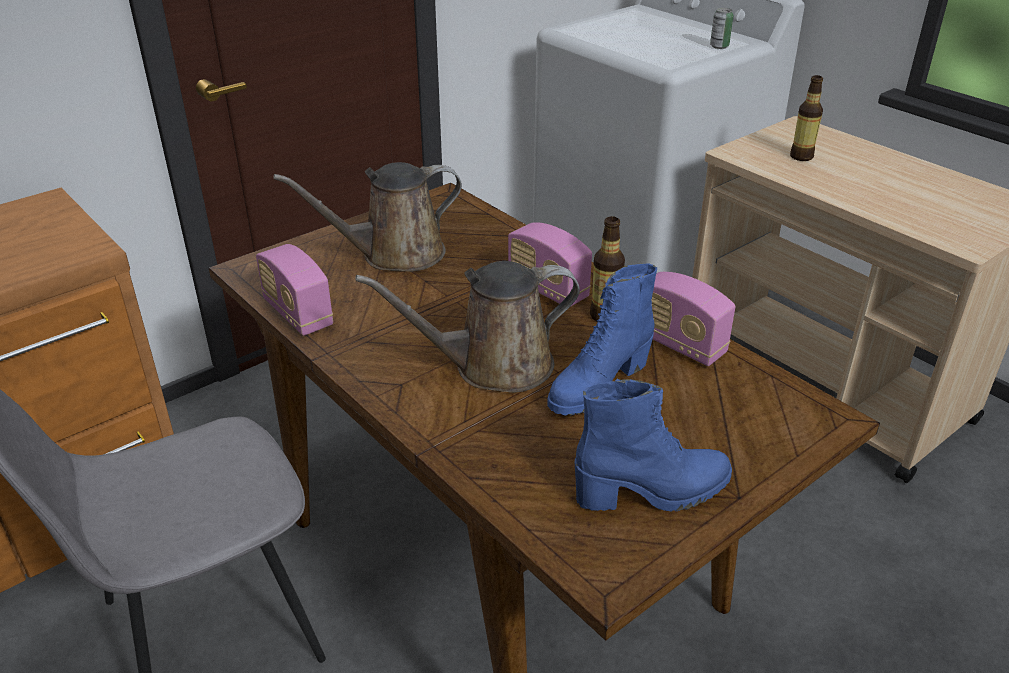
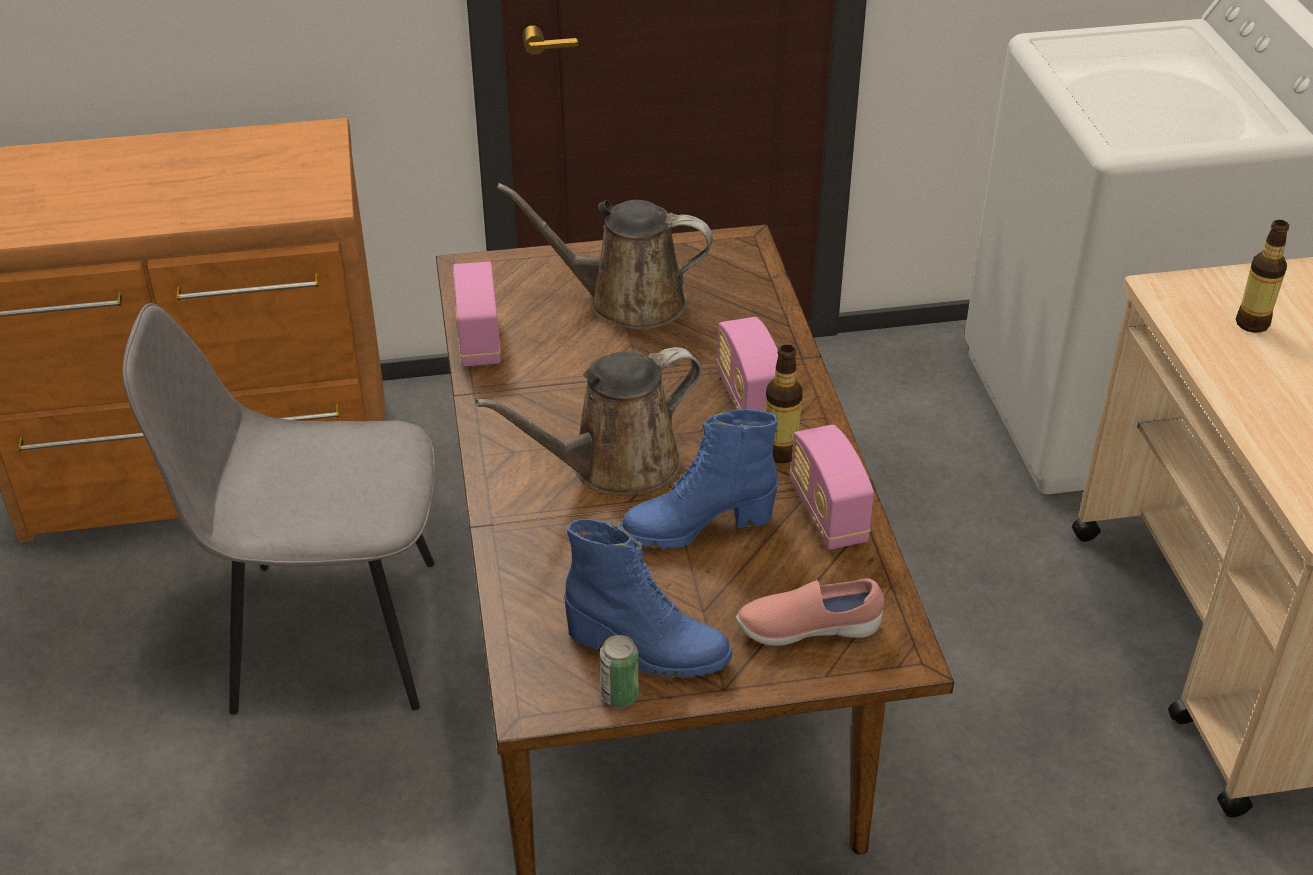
camera: 30 degrees right, 5 degrees up
brown watering can [355,261,580,393] -> brown watering can turned 45 degrees counterclockwise [475,347,701,495]
can [710,8,733,49] -> can moved to [600,635,639,707]
none -> pink shoe [736,578,884,646]

